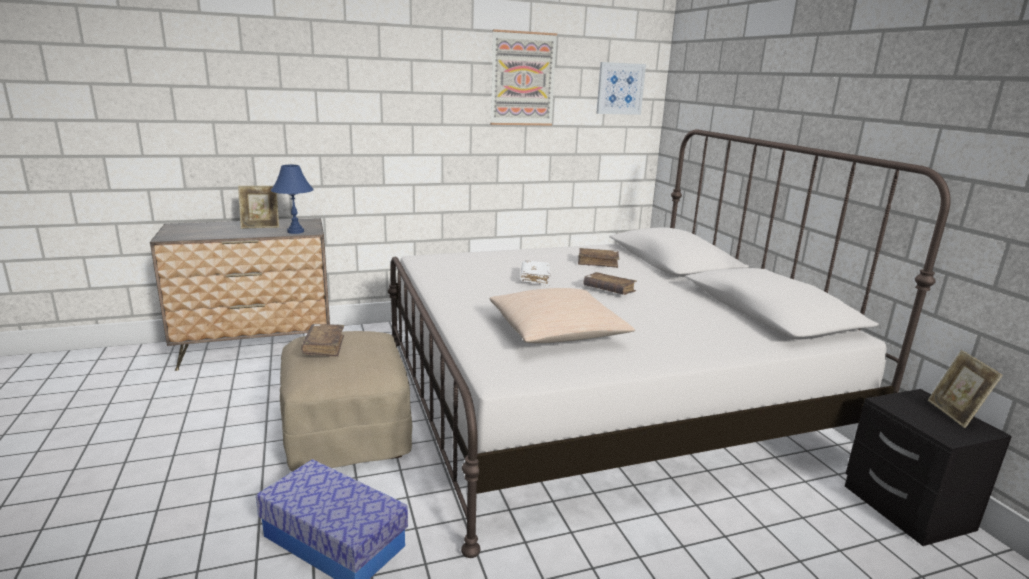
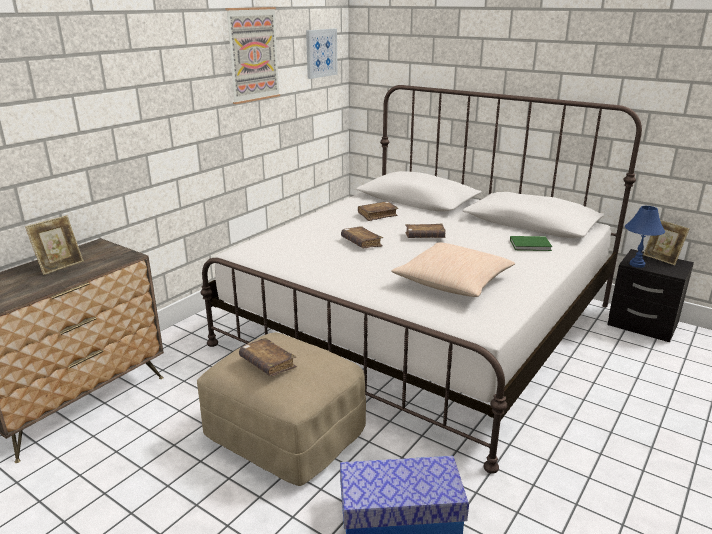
camera: 35 degrees left, 5 degrees up
blue table lamp [271,165,314,234] -> blue table lamp moved to [625,206,665,268]
white book [520,260,550,286] -> brown book [341,226,383,248]
none -> green book [510,236,552,251]

